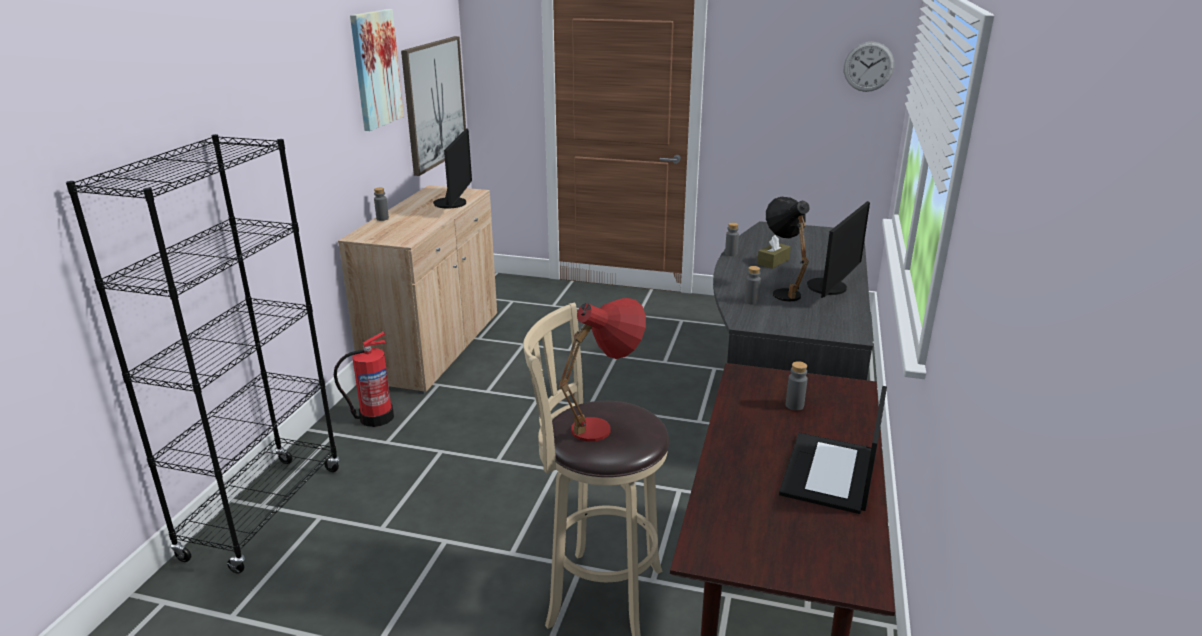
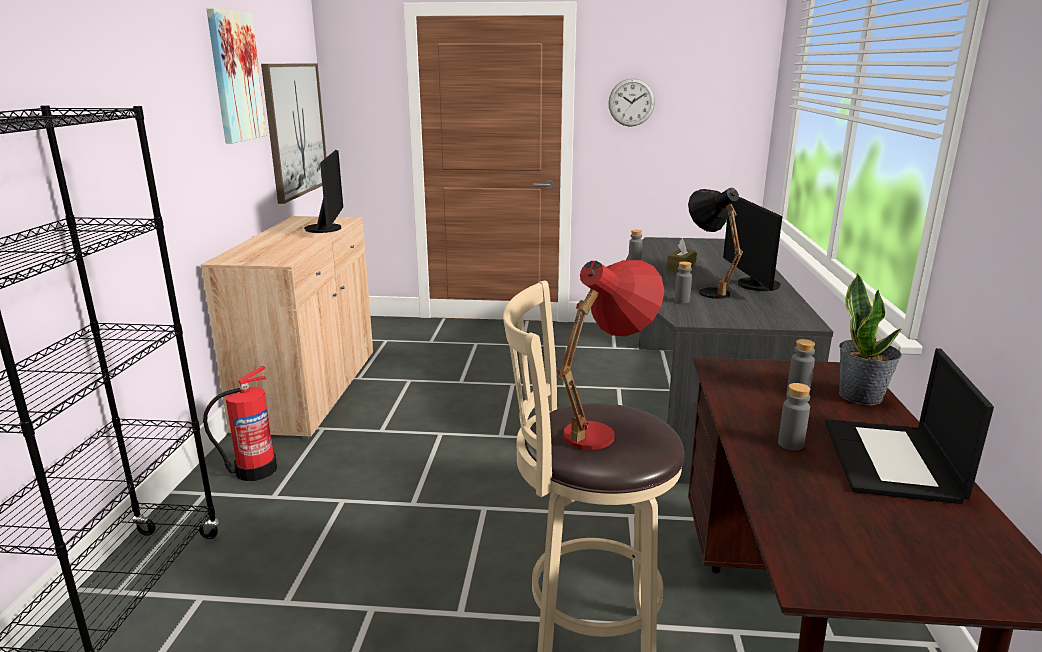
camera: 10 degrees left, 5 degrees down
grey bottle [374,188,389,221] -> grey bottle moved to [778,383,810,451]
monitor [807,201,870,298] -> monitor turned 150 degrees clockwise [723,197,782,291]
wall clock [844,42,894,92] -> wall clock moved to [608,78,655,127]
none -> potted plant [839,273,902,405]

